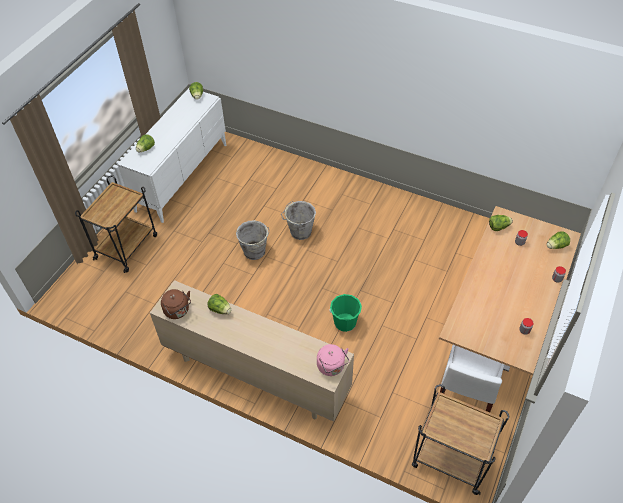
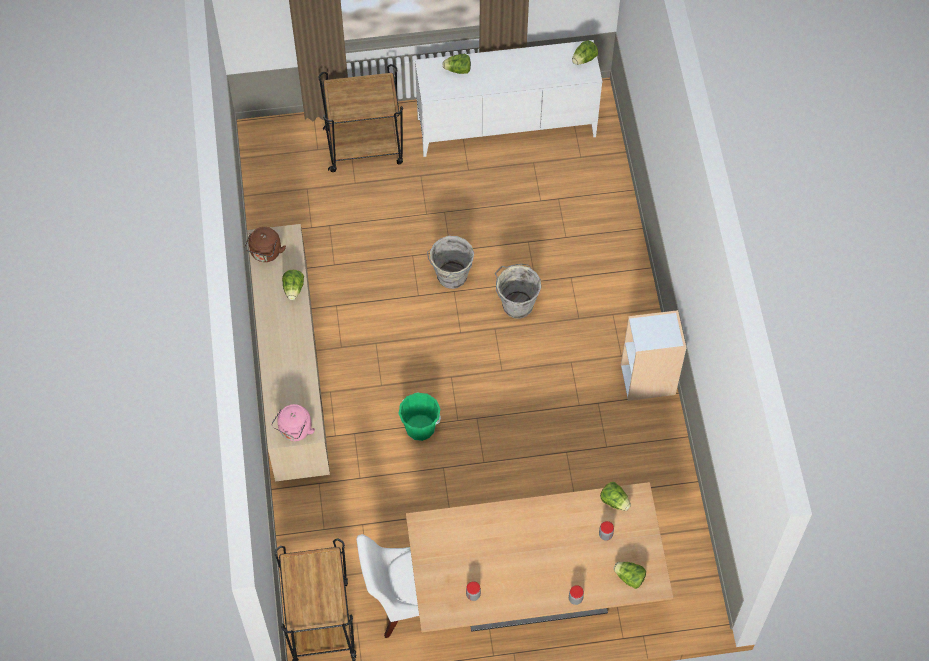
camera: 55 degrees right, 10 degrees up
none -> bookcase [621,310,686,401]

